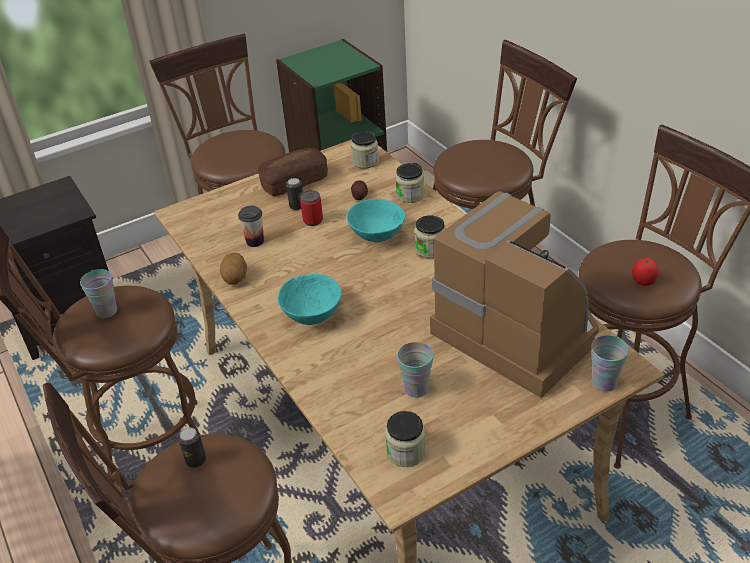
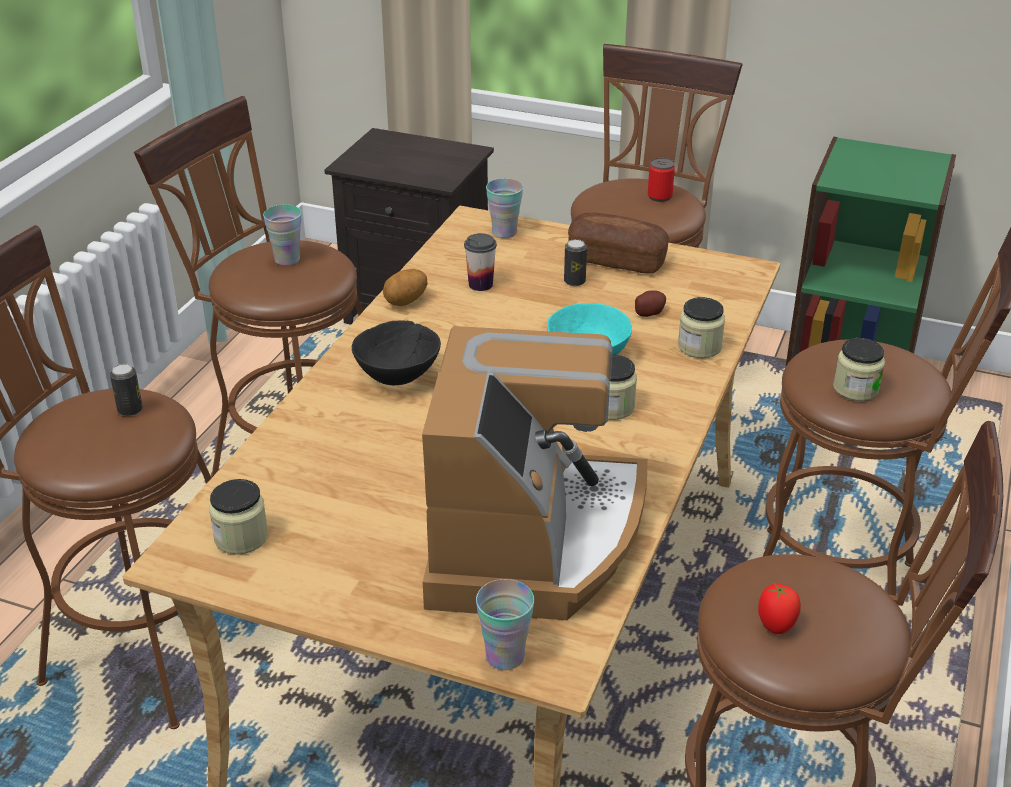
camera: 50 degrees right, 5 degrees down
turquoise bowl [278,274,342,325] -> black bowl [352,321,441,385]
can [300,190,323,226] -> can moved to [648,158,675,202]
jar [351,131,379,168] -> jar moved to [833,338,885,401]
cup [397,342,433,398] -> cup moved to [486,178,523,238]

